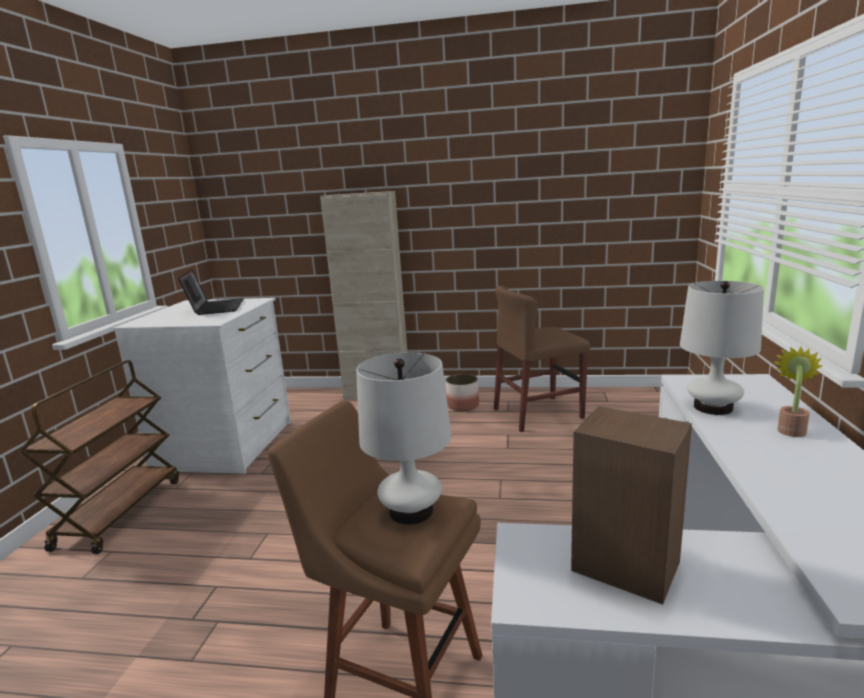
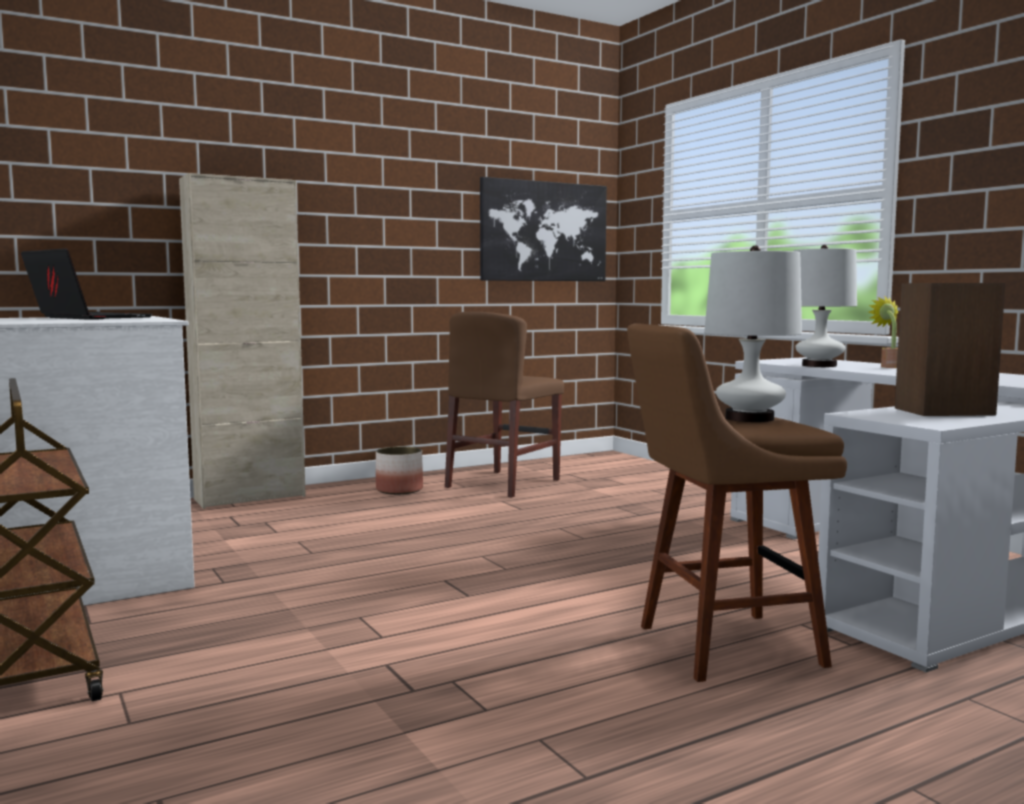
camera: 40 degrees left, 10 degrees down
none -> picture [480,177,607,281]

